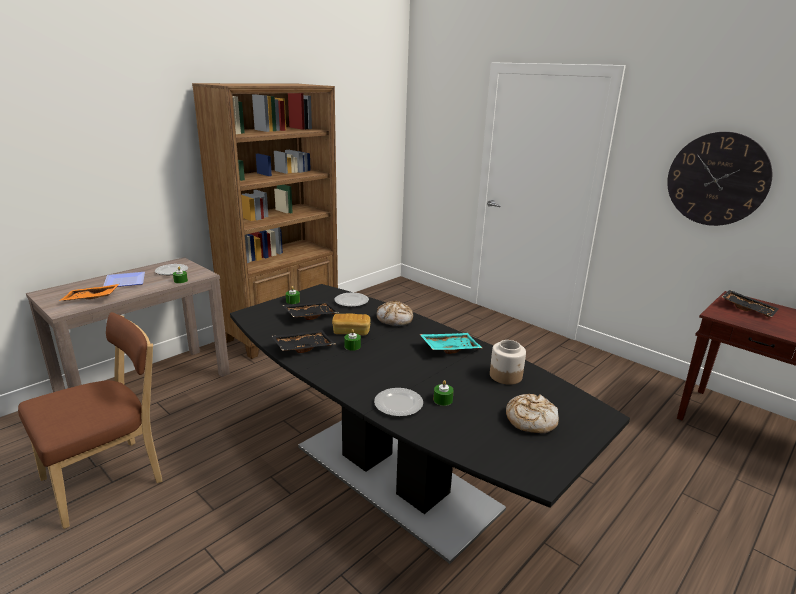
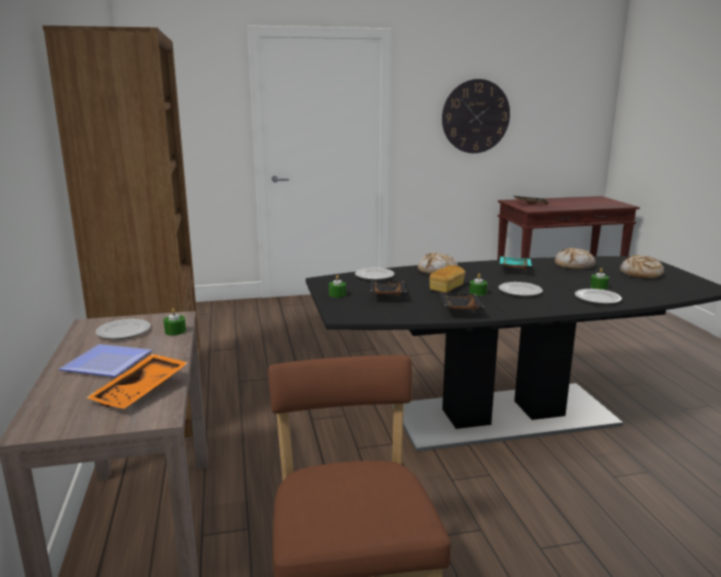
camera: 55 degrees left, 5 degrees down
jar [490,340,526,385] -> bread [555,247,596,270]
none -> plate [499,282,543,297]

